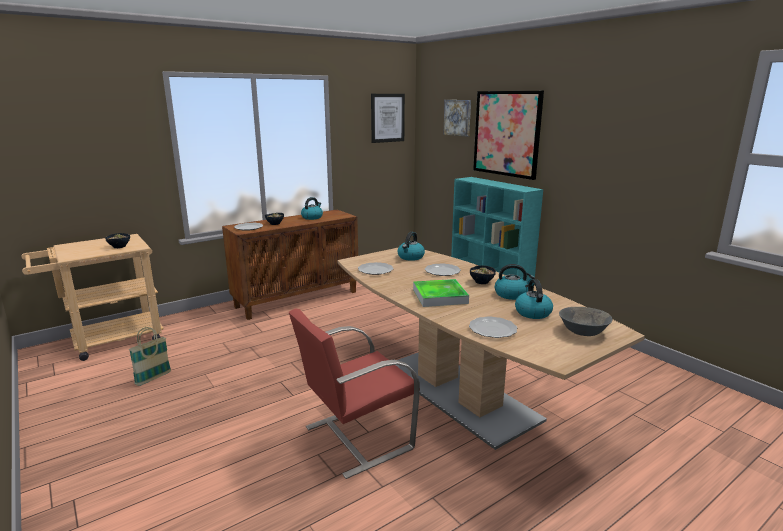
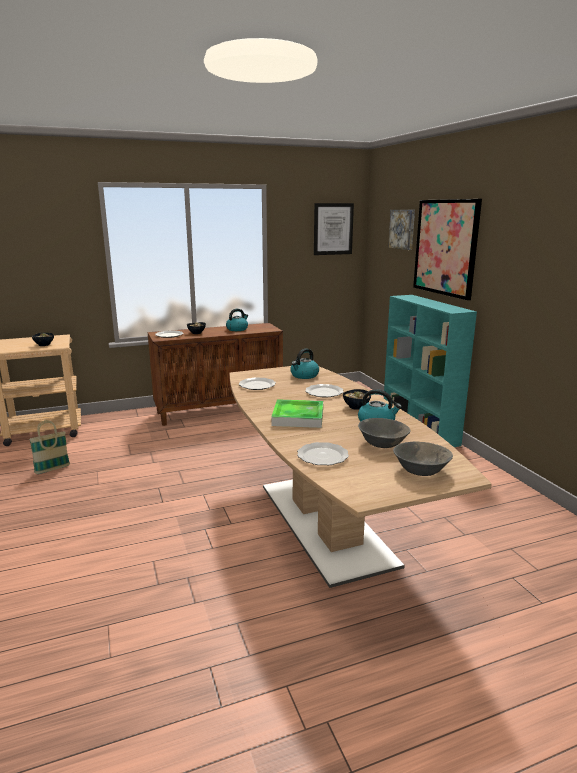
camera: 15 degrees right, 0 degrees up
red chair [289,308,420,479] -> none
kettle [515,279,553,319] -> grey bowl [358,418,411,448]

